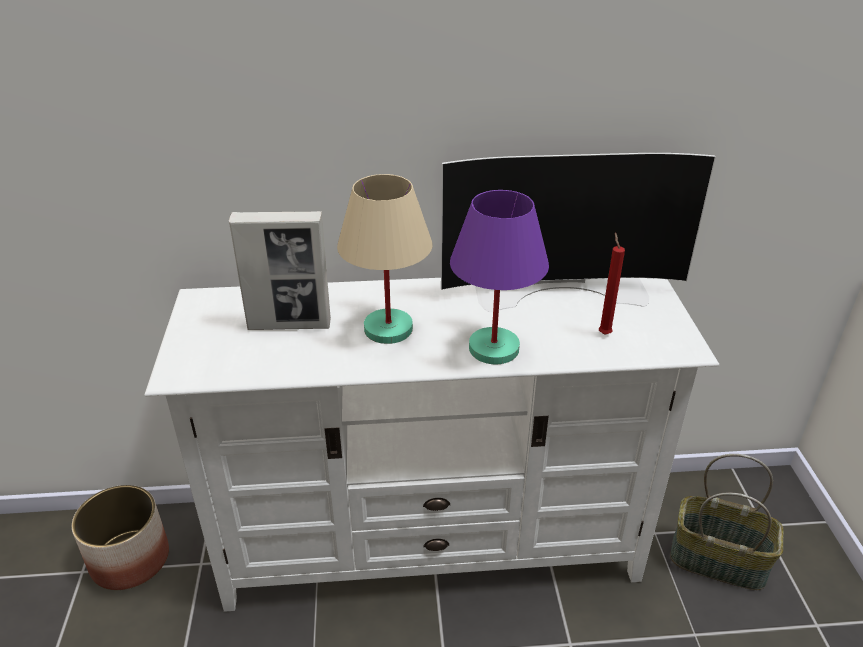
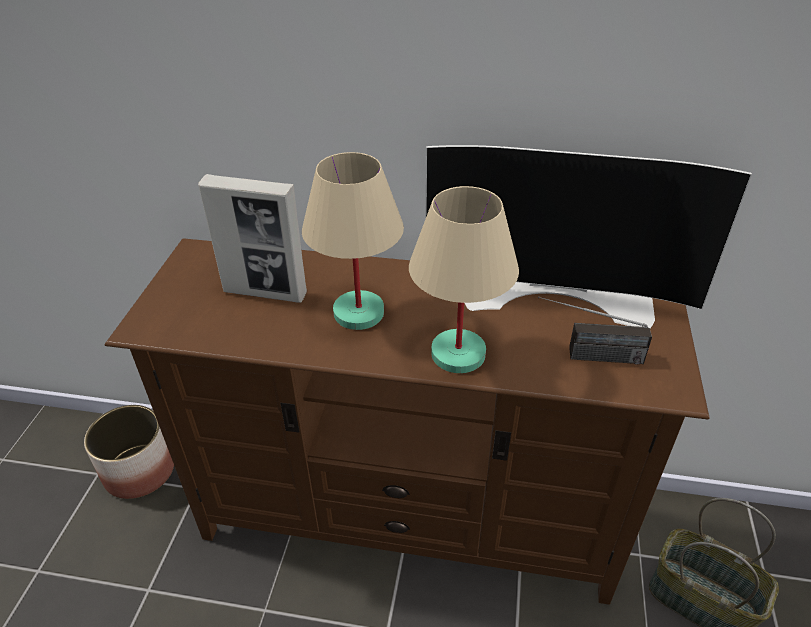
camera: 15 degrees right, 5 degrees up
white tv stand [144,278,719,612] -> brown tv stand [105,238,710,605]
purple table lamp [450,190,549,364] -> beige table lamp [409,186,519,373]
red candle [599,233,625,335] -> radio [538,296,652,365]

